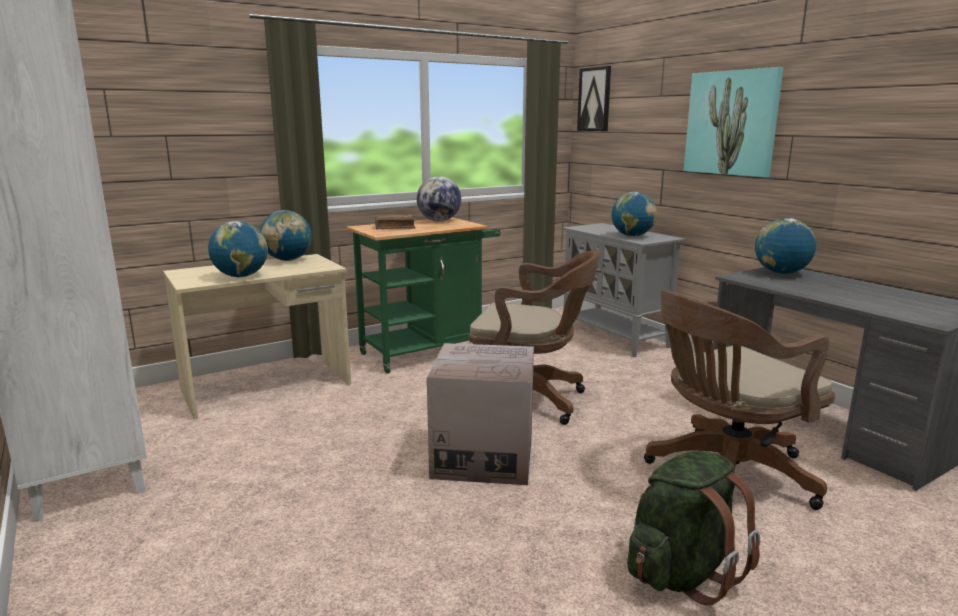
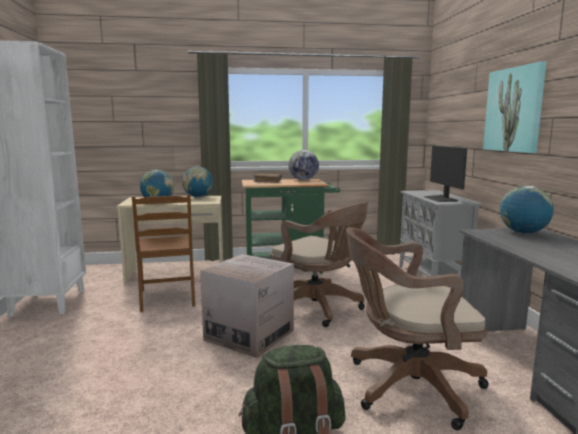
camera: 25 degrees right, 5 degrees down
picture [577,66,611,131] -> none
globe [611,192,657,236] -> monitor [425,146,467,202]
none -> brown chair [132,194,195,312]

